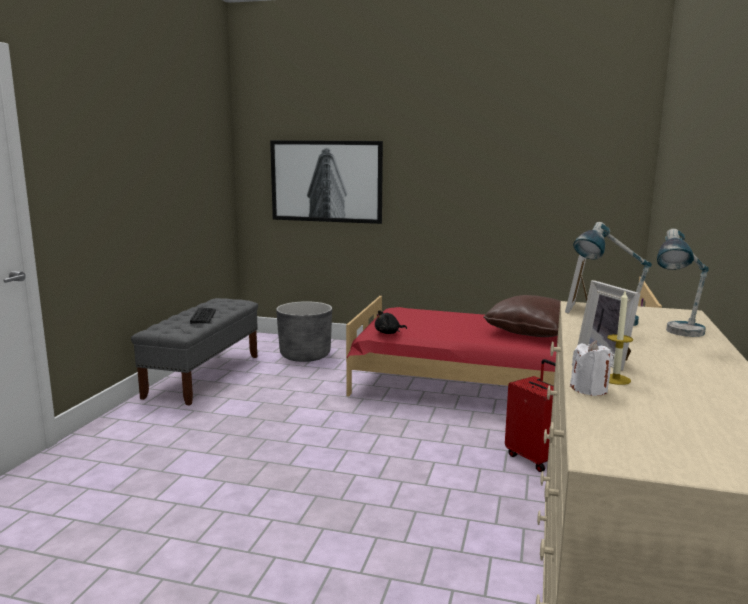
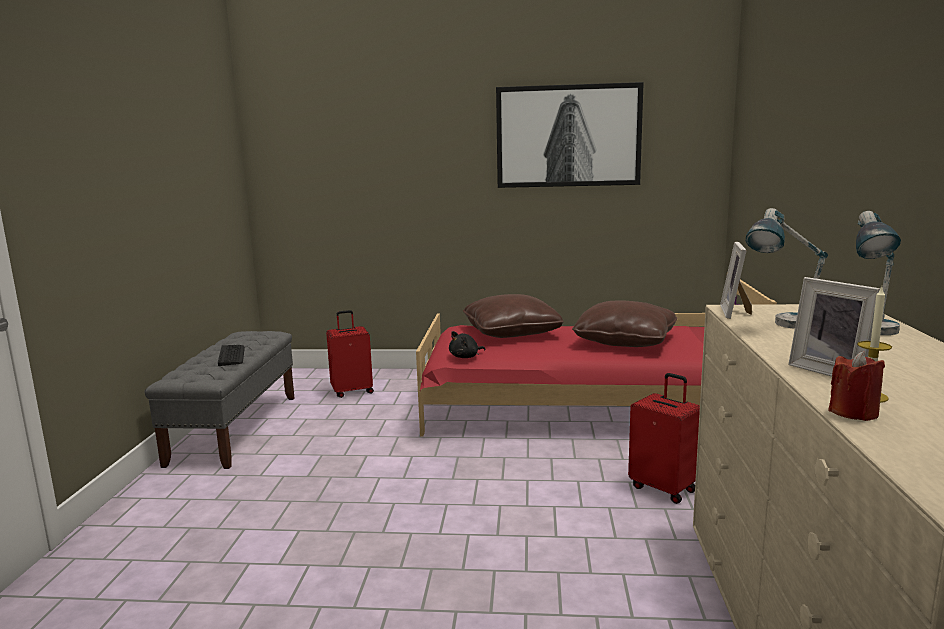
camera: 10 degrees left, 0 degrees up
picture [270,140,383,224] -> picture moved to [496,82,644,188]
grey planter [276,301,332,362] -> red suitcase [326,310,374,398]
white candle [570,341,613,396] -> red candle [828,351,885,421]
none -> brown pillow [463,294,564,338]

